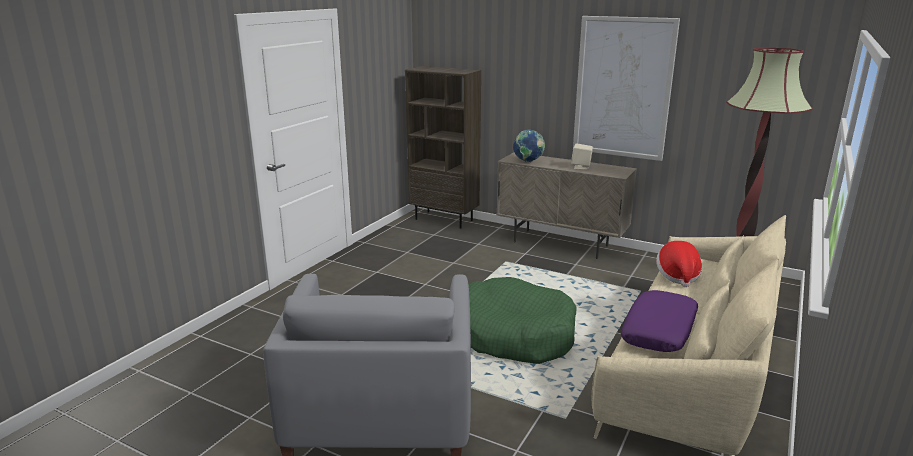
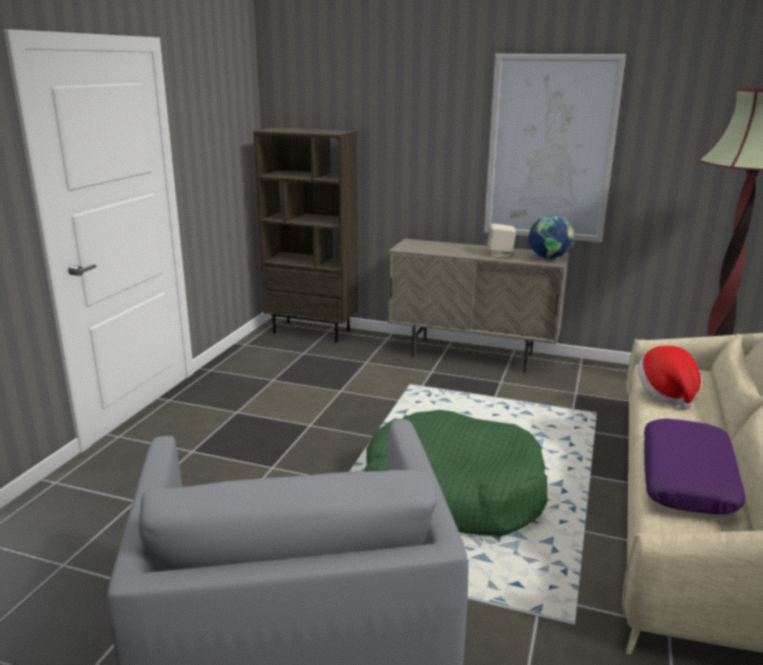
camera: 10 degrees left, 0 degrees up
globe [513,130,545,162] -> globe moved to [529,215,574,260]

